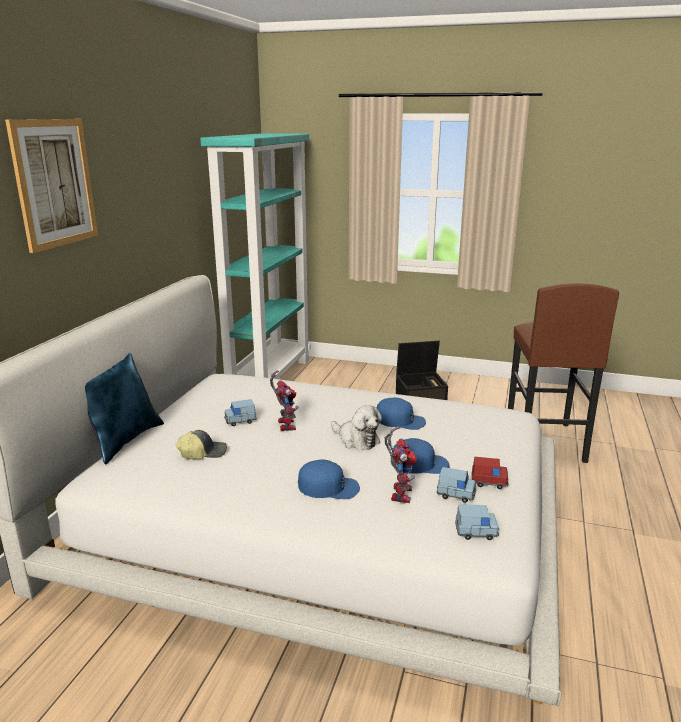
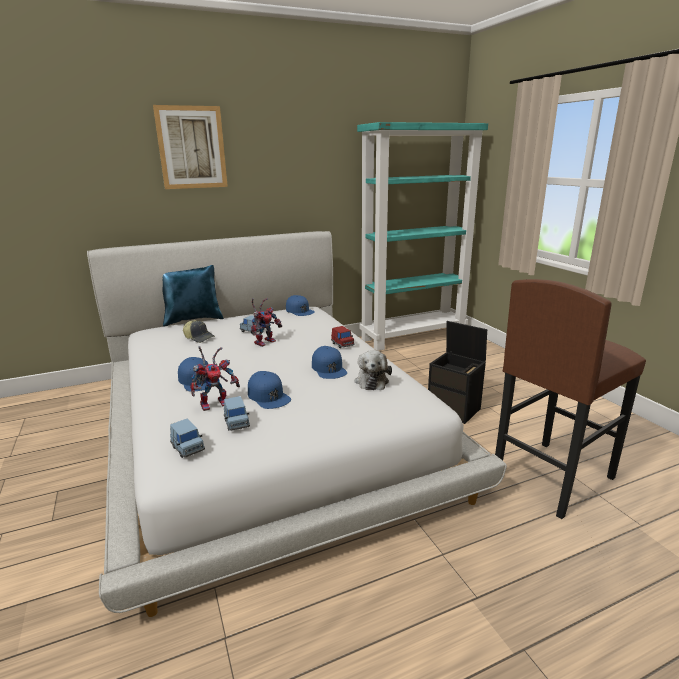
camera: 50 degrees right, 0 degrees up
plush toy [331,405,382,450] -> plush toy moved to [354,350,392,390]
red toy car [472,457,509,489] -> red toy car moved to [331,326,354,348]
none -> blue cap [286,295,315,316]

